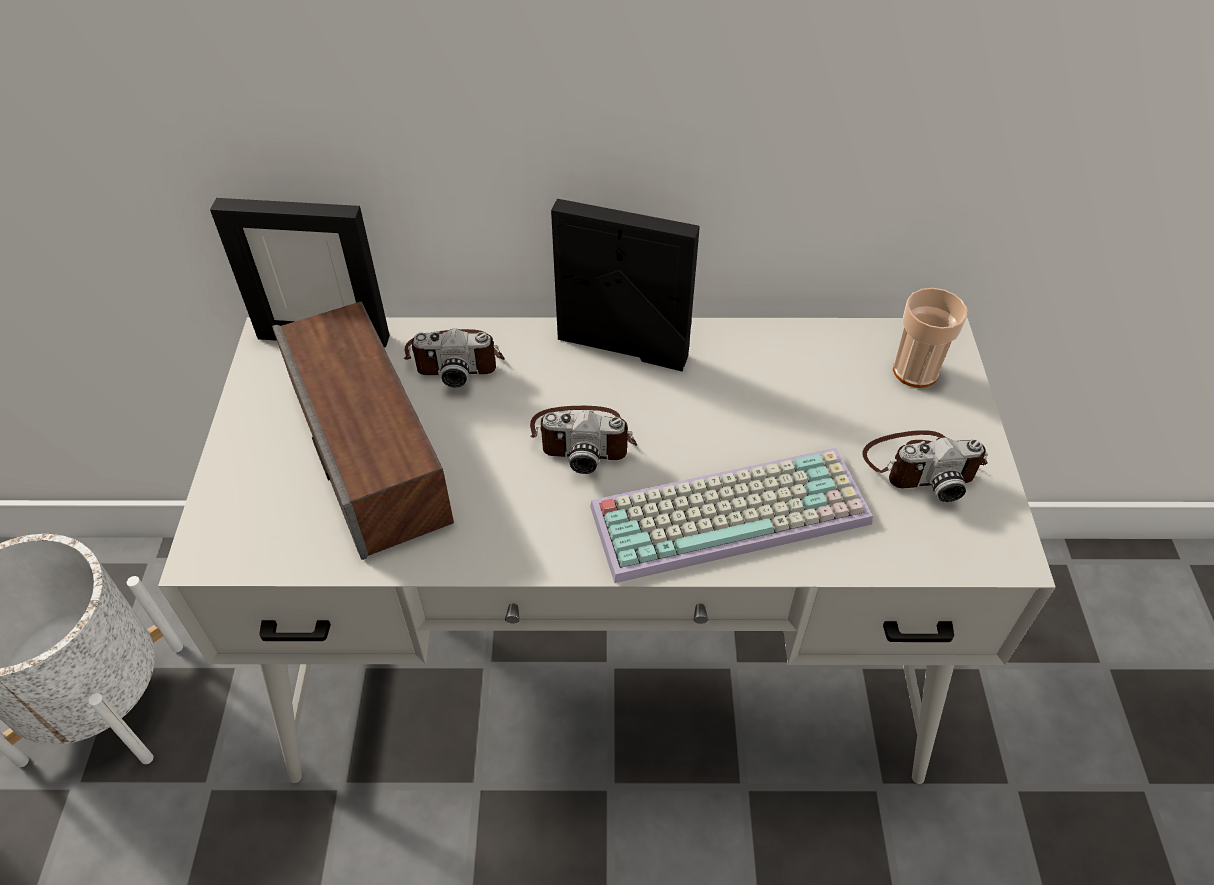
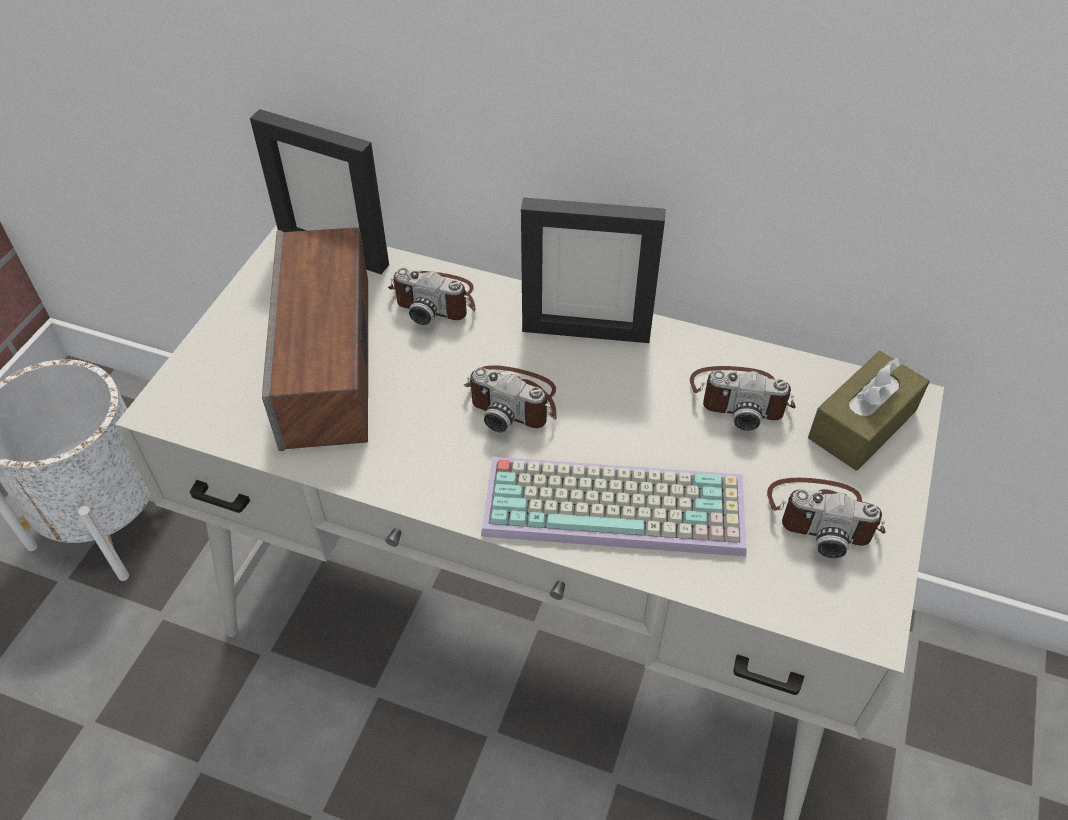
camera: 20 degrees right, 0 degrees up
picture frame [551,199,700,372] -> picture frame turned 150 degrees clockwise [521,197,666,343]
cup [893,288,967,388] -> brown tissue box [808,351,930,471]
none -> camera [690,366,796,431]

